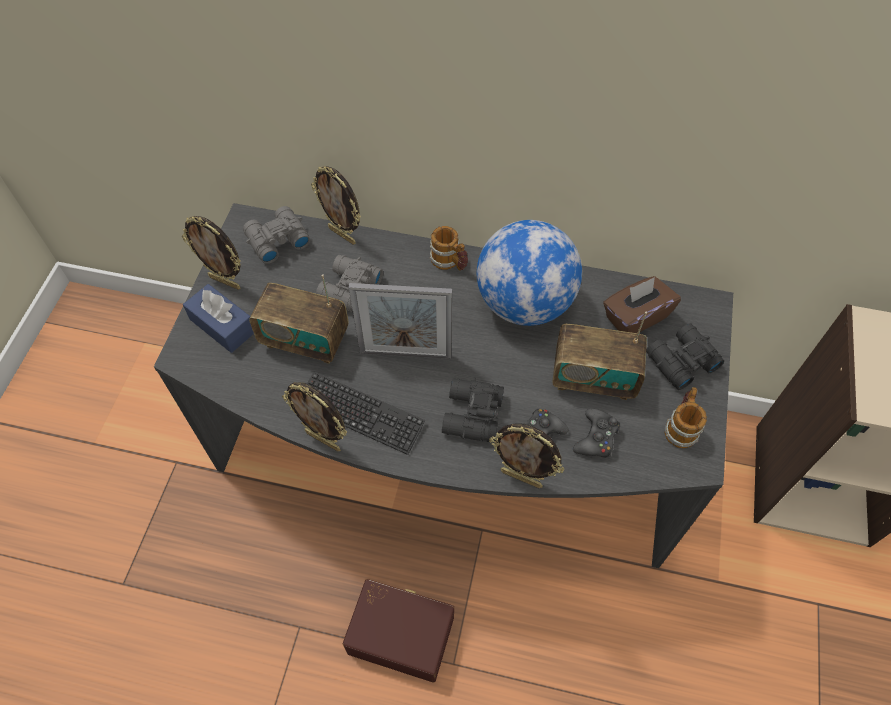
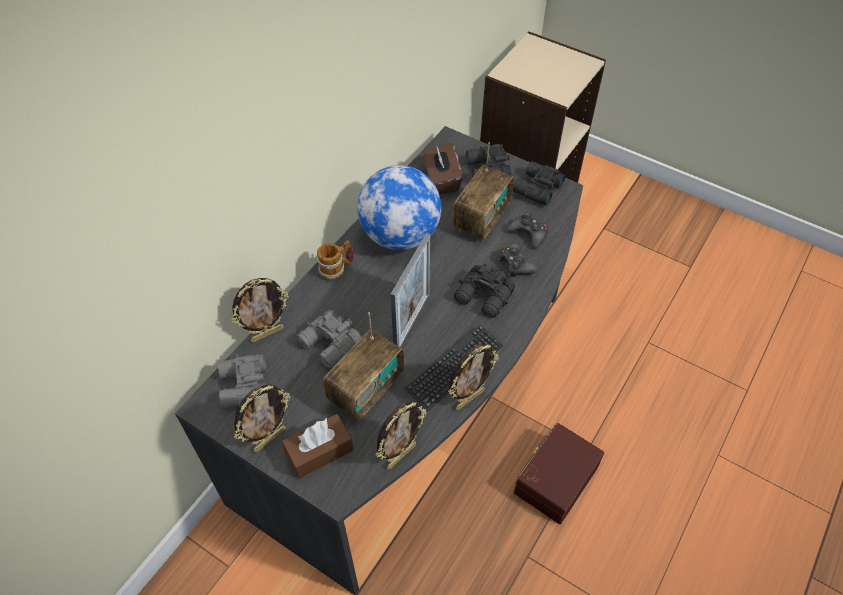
camera: 70 degrees left, 5 degrees down
blue tissue box [183,284,254,353] -> brown tissue box [282,414,354,479]
picture frame [489,423,564,488] -> picture frame moved to [376,401,427,469]
mug [664,387,707,448] -> black binoculars [513,161,565,206]

